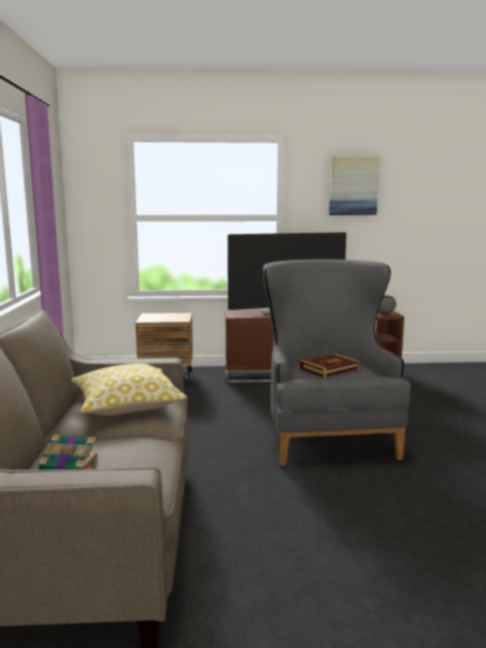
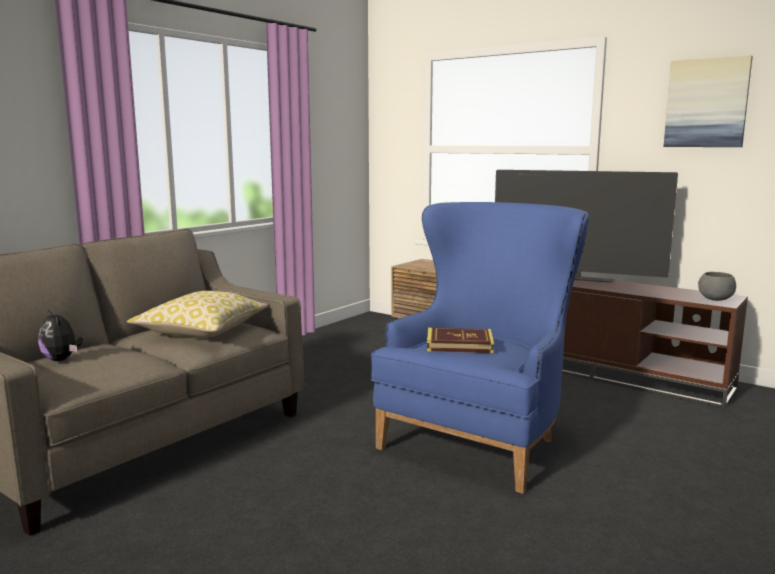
camera: 40 degrees right, 0 degrees up
book [39,435,99,470] -> plush toy [38,309,83,361]
grey armchair [263,259,411,466] -> blue armchair [371,202,589,494]

